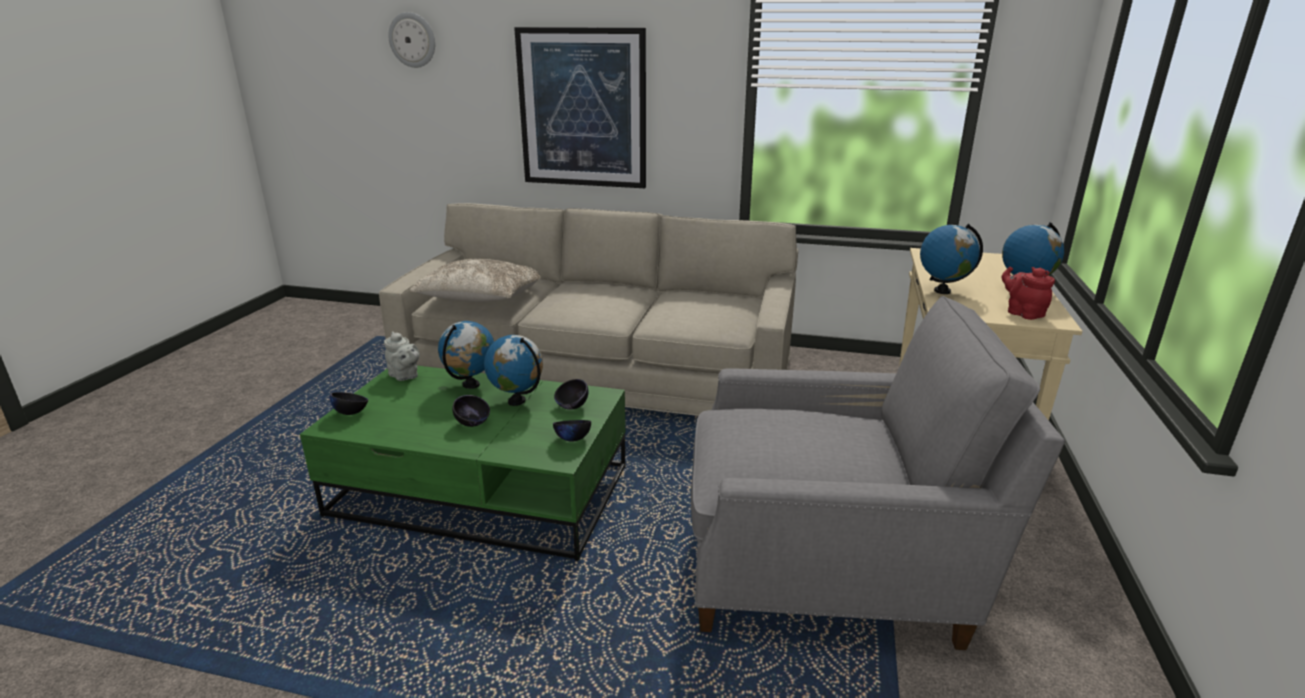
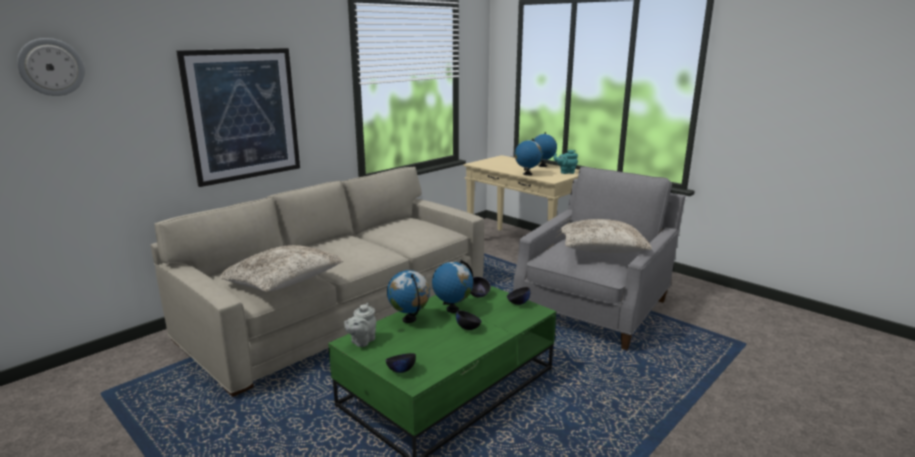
camera: 60 degrees left, 5 degrees down
grey teapot [384,331,420,381] -> grey teapot turned 135 degrees clockwise [344,303,376,347]
red teapot [1002,267,1055,320] -> turquoise teapot [553,150,578,174]
none -> beige pillow [561,219,652,253]

